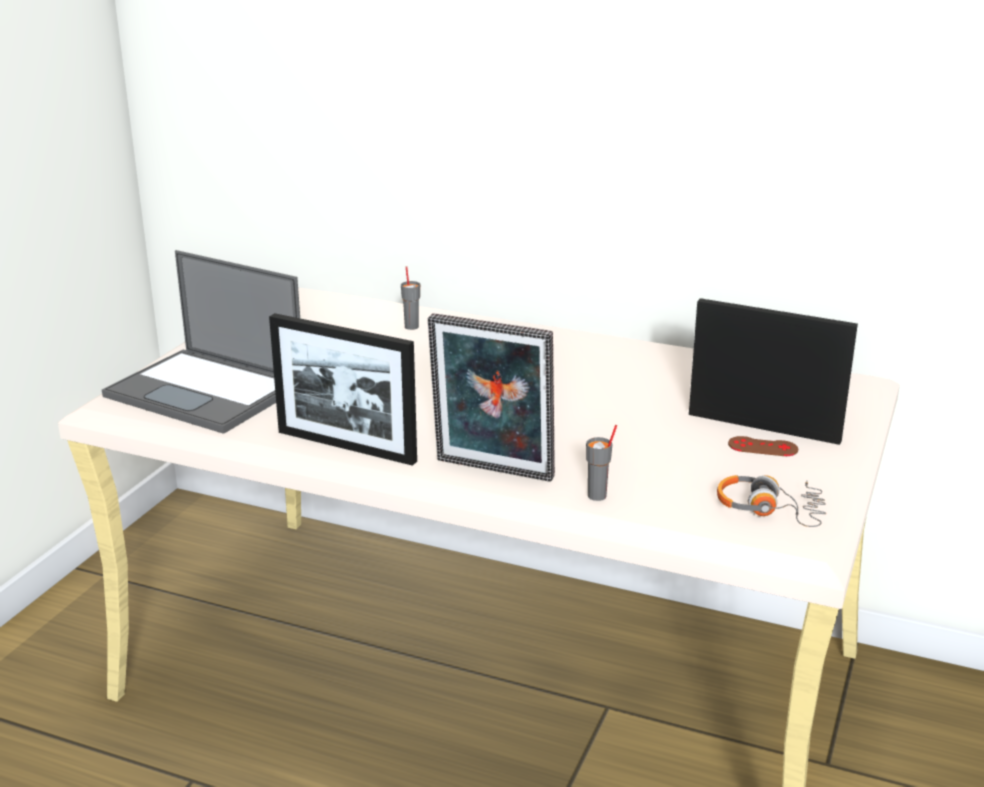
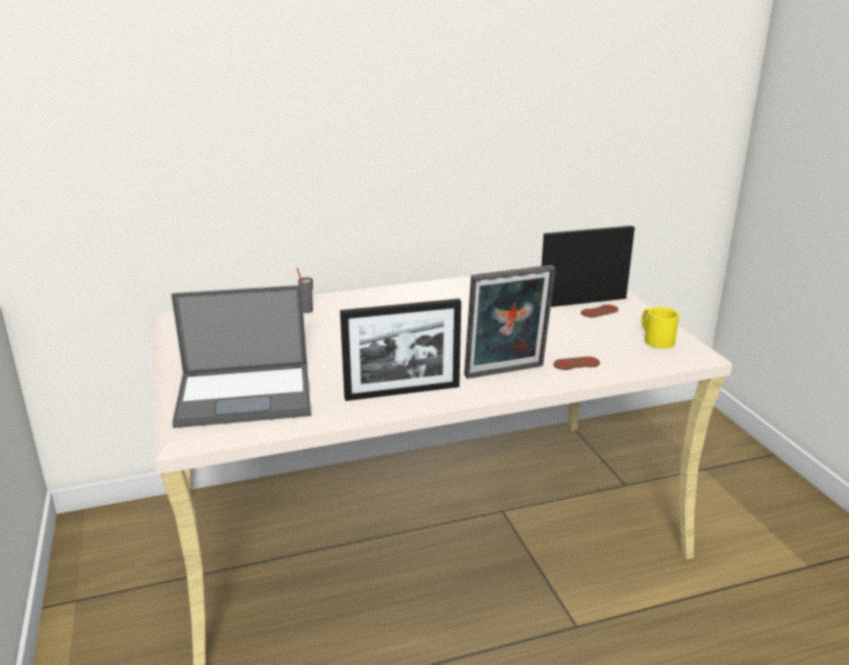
camera: 40 degrees left, 0 degrees up
grey cup [586,425,617,501] -> brown game controller [554,356,600,370]
headphones [717,475,826,527] -> yellow mug [642,307,679,349]

